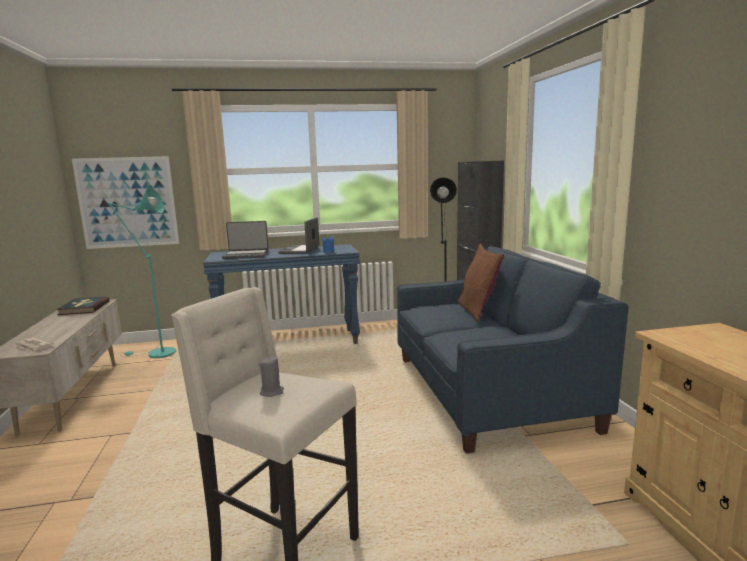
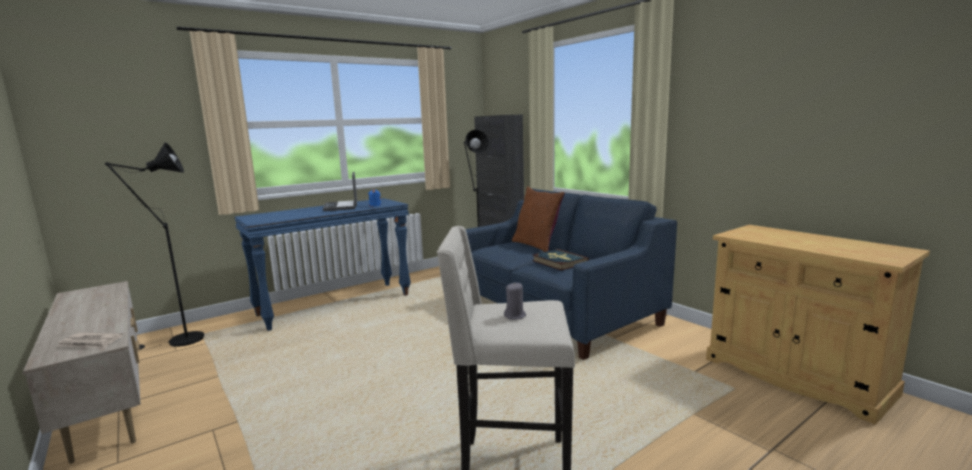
camera: 25 degrees left, 0 degrees up
book [56,297,110,315] -> book moved to [532,249,589,271]
picture [72,156,179,249] -> none
turquoise floor lamp [108,187,176,358] -> black floor lamp [105,142,204,352]
laptop [222,221,269,259] -> none

